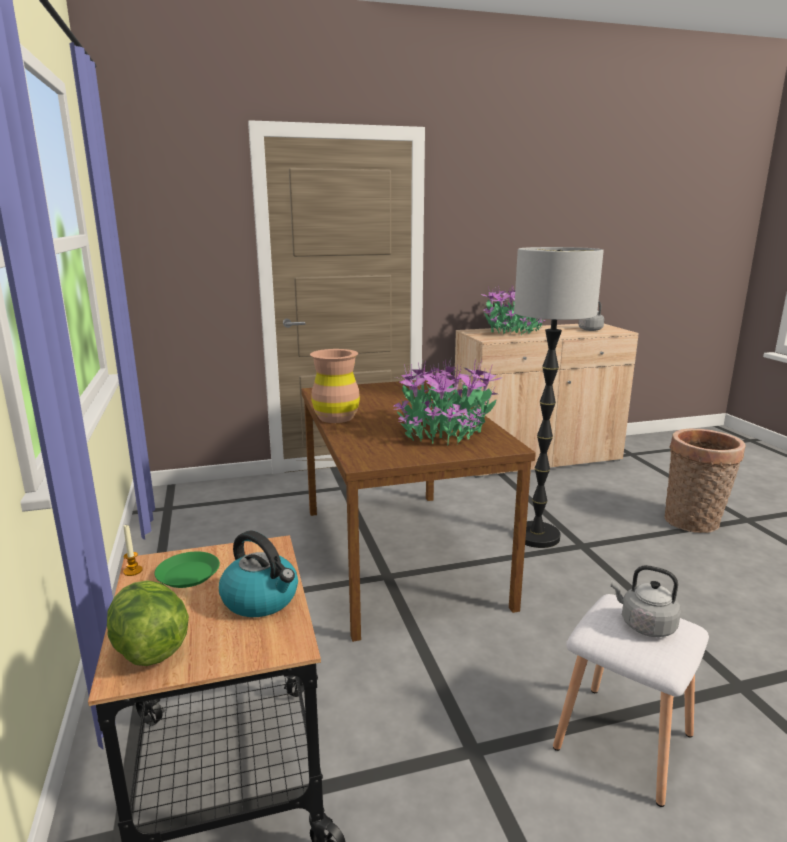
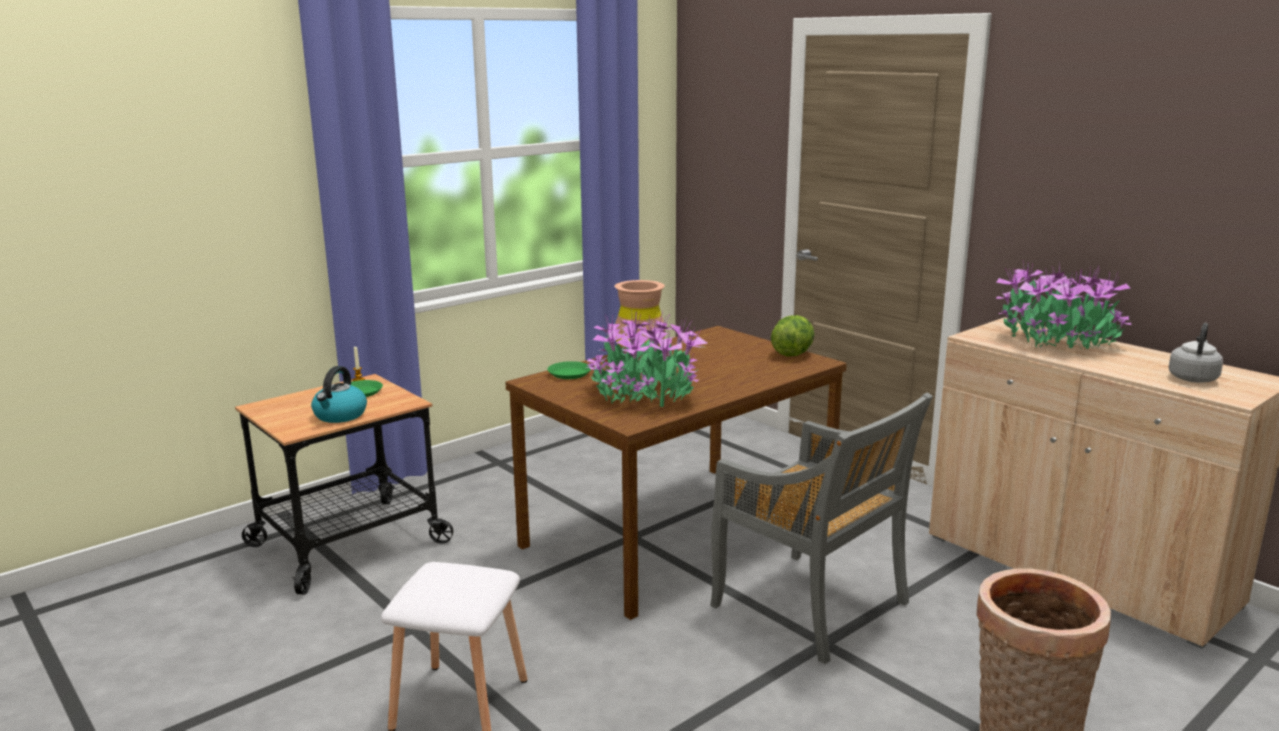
camera: 65 degrees right, 0 degrees up
lettuce [107,580,189,666] -> lettuce moved to [771,315,814,356]
floor lamp [514,247,604,548] -> grey chair [710,393,933,664]
grey kettle [611,565,681,637] -> none
none -> green plate [547,361,591,379]

